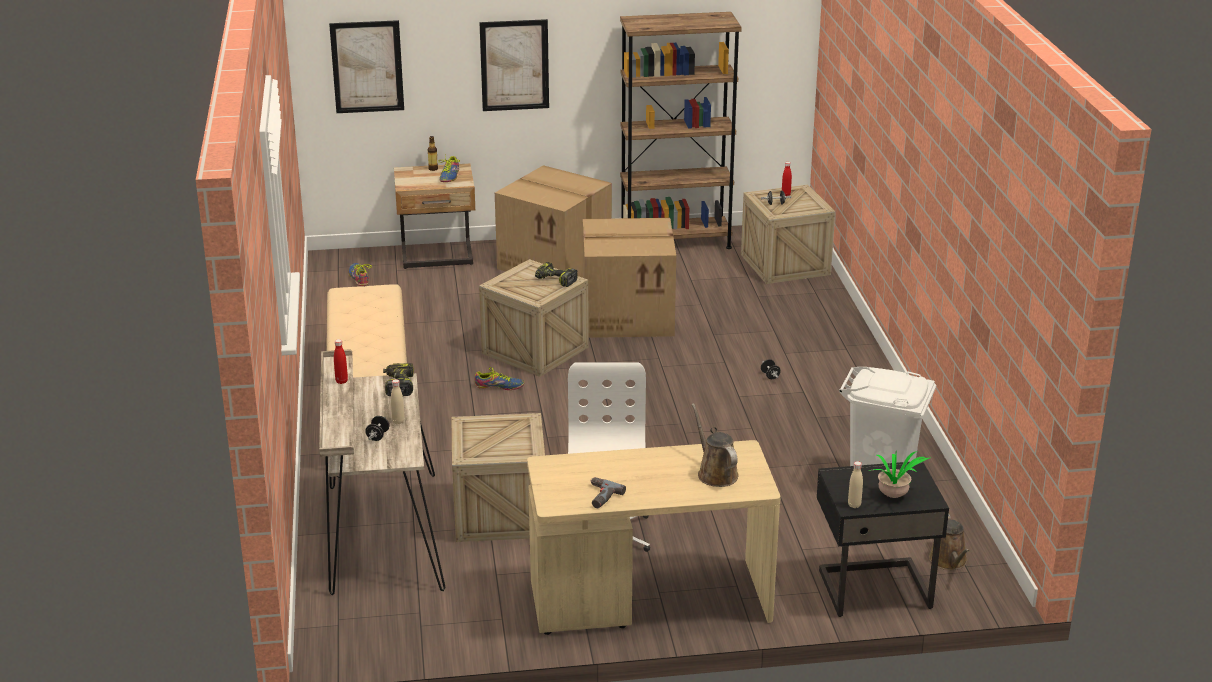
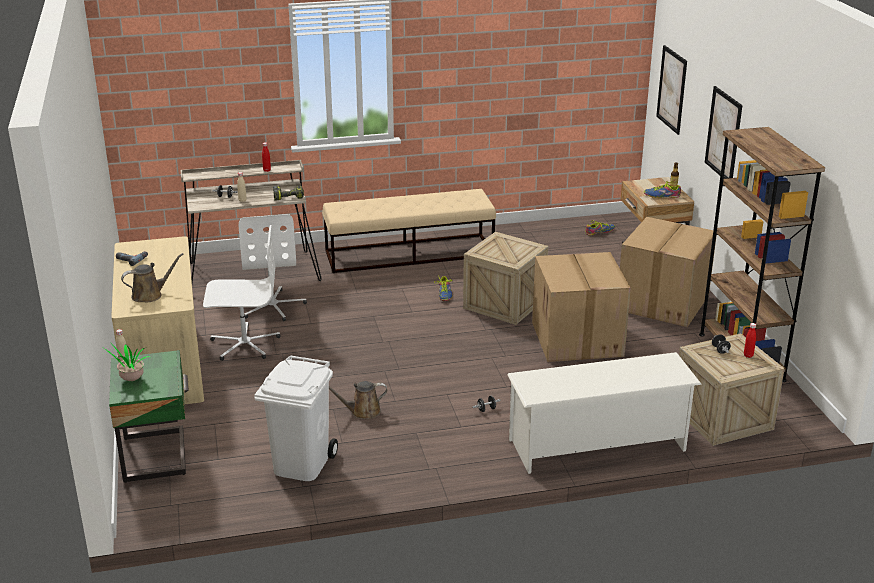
camera: 85 degrees right, 0 degrees up
crate [452,413,545,542] -> white office chair [239,214,307,321]
power drill [535,262,578,287] -> none
black nightstand [817,462,949,617] -> green nightstand [109,350,189,483]
brown watering can [929,514,970,570] -> brown watering can moved to [329,381,387,419]
none -> white shoe rack [507,352,702,474]

